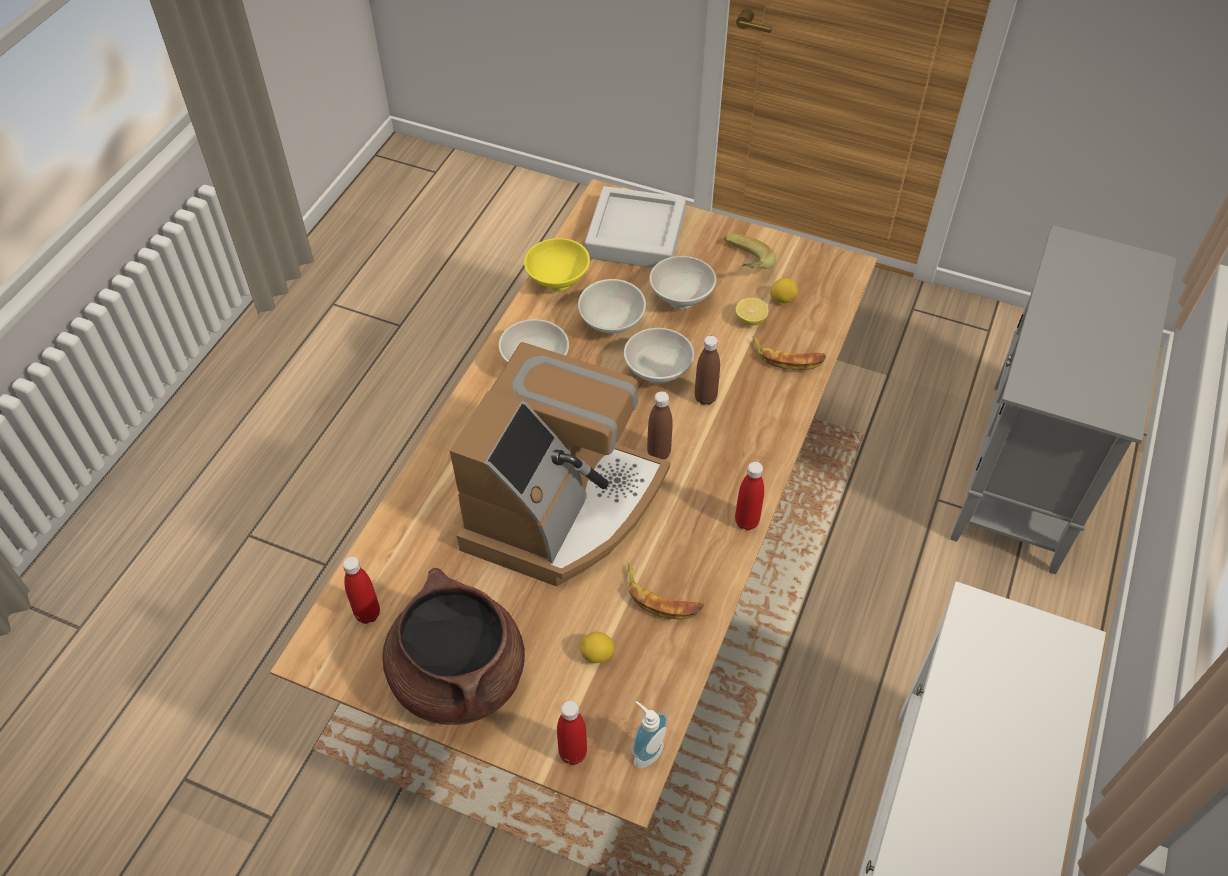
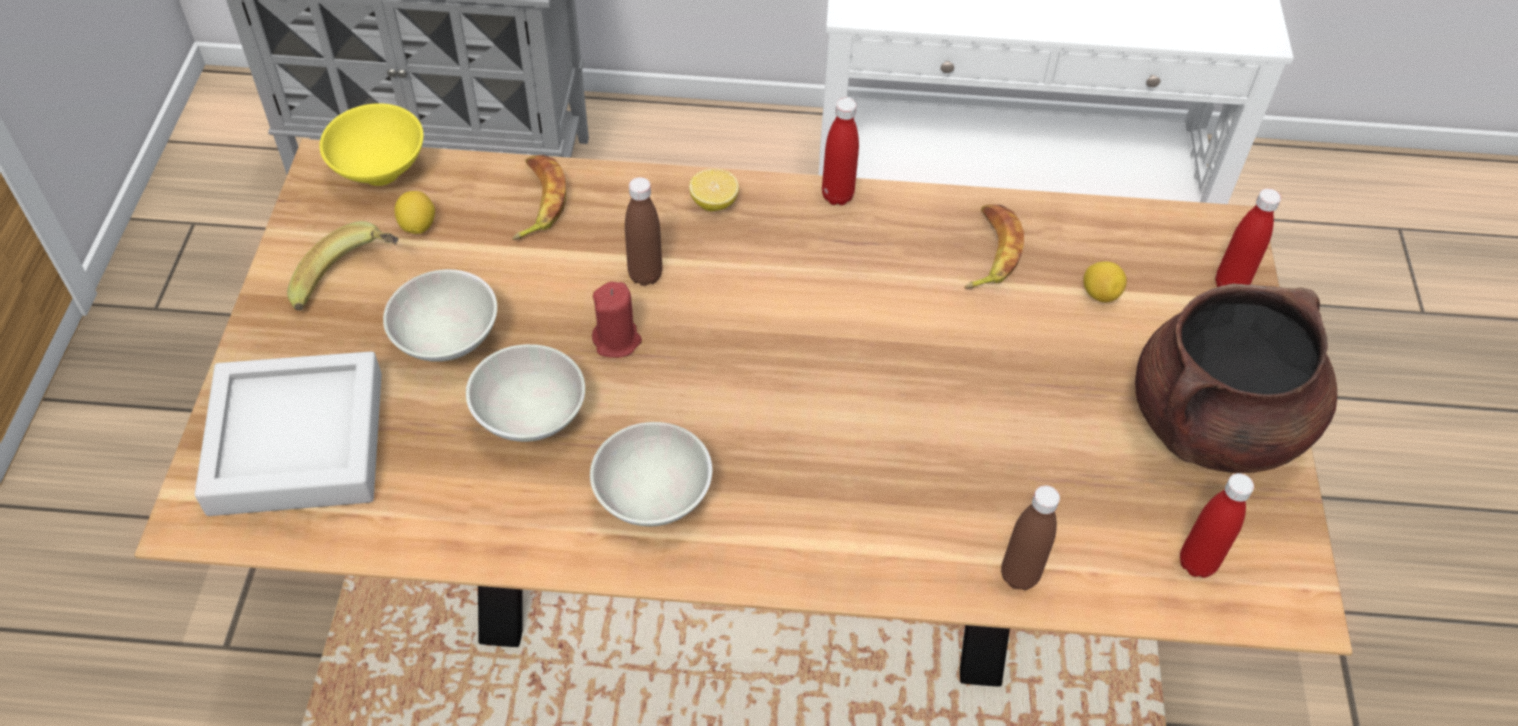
camera: 110 degrees left, 0 degrees up
coffee machine [450,342,670,586] -> none
yellow bowl [524,238,590,291] -> yellow bowl moved to [320,103,423,186]
white bowl [624,328,694,384] -> red candle [592,282,642,358]
soap dispenser [632,701,668,769] -> none
brown bottle [647,391,673,459] -> brown bottle moved to [1001,485,1060,590]
lemon [736,298,769,326] -> lemon moved to [689,169,739,211]

